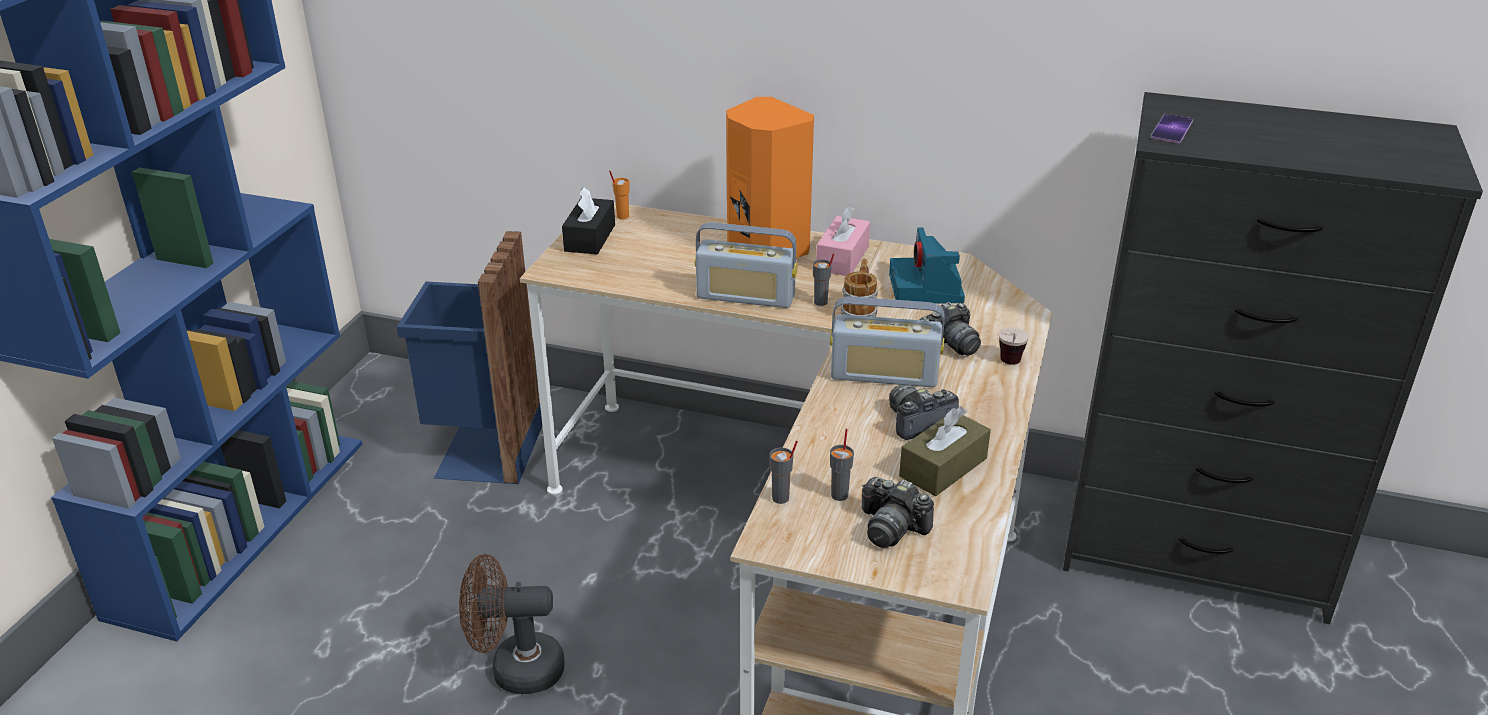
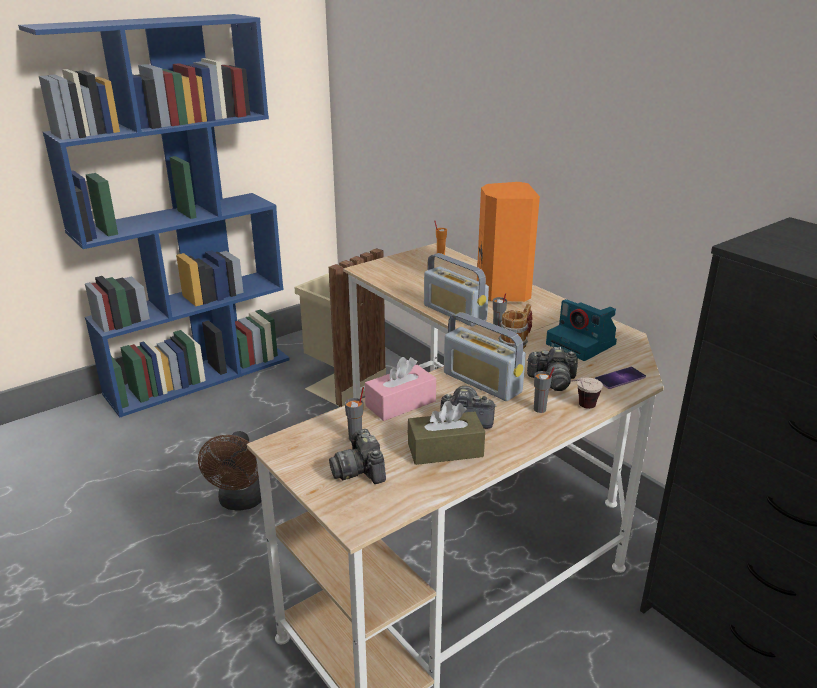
camera: 35 degrees right, 5 degrees down
blue trash can [397,231,542,484] -> beige trash can [294,248,386,407]
brown fan [459,554,565,694] -> brown fan turned 120 degrees counterclockwise [198,431,262,511]
black tissue box [562,187,615,254] -> none
grey cup [769,441,798,504] -> grey cup moved to [534,367,554,413]
pink tissue box [816,206,870,276] -> pink tissue box moved to [365,357,436,421]
camera [889,228,965,304] -> camera turned 75 degrees counterclockwise [546,299,617,361]
phone [1150,114,1193,143] -> phone moved to [595,367,646,389]

